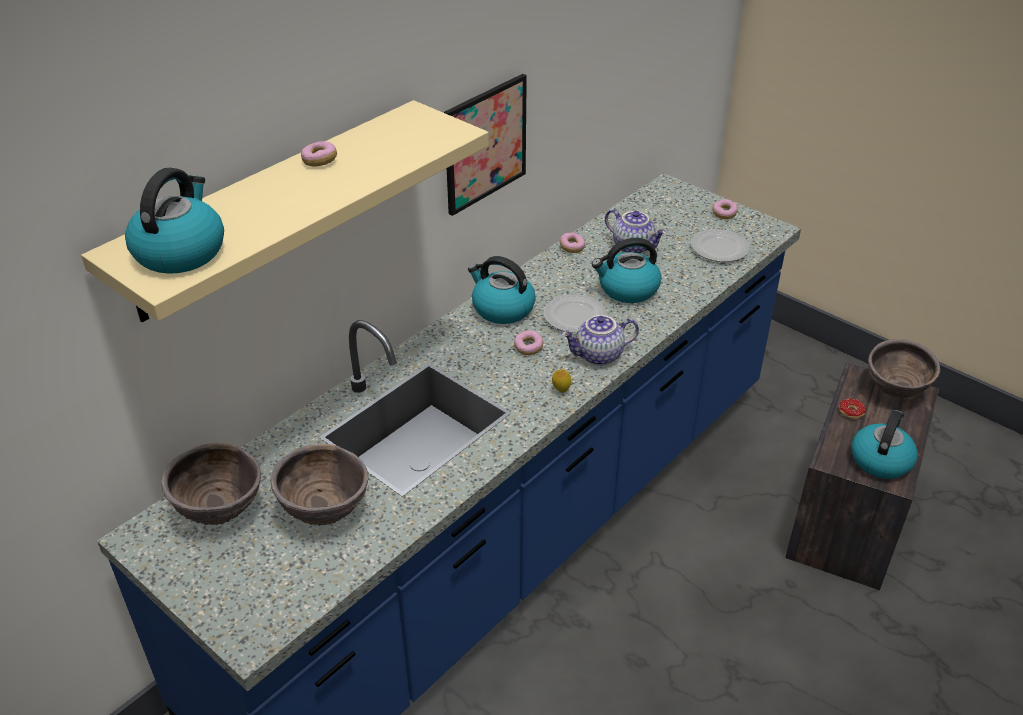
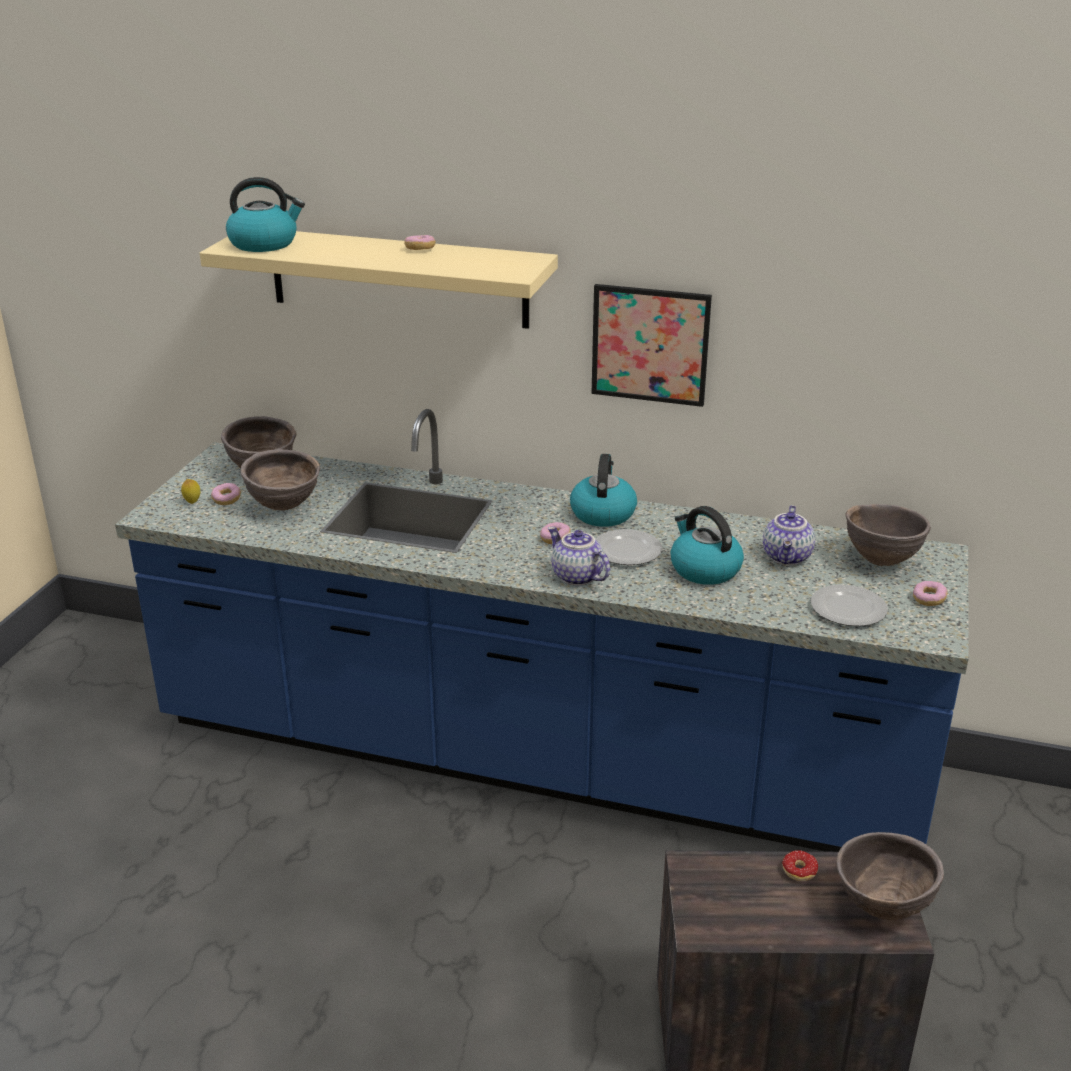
camera: 65 degrees right, 10 degrees down
lemon [552,369,571,393] -> lemon moved to [181,479,200,504]
donut [560,233,585,253] -> donut moved to [211,483,241,505]
kettle [851,410,918,479] -> none
none -> brown bowl [845,504,930,566]

